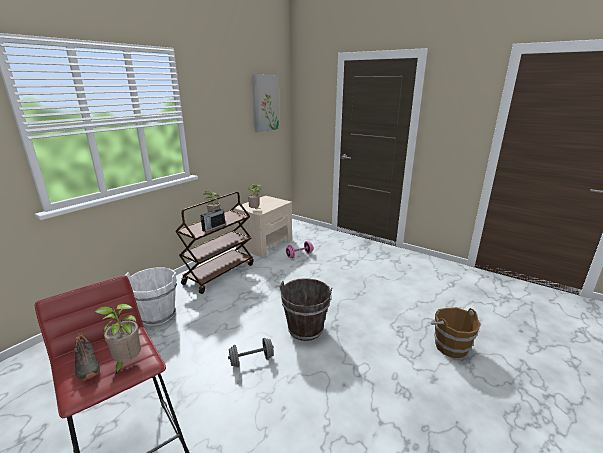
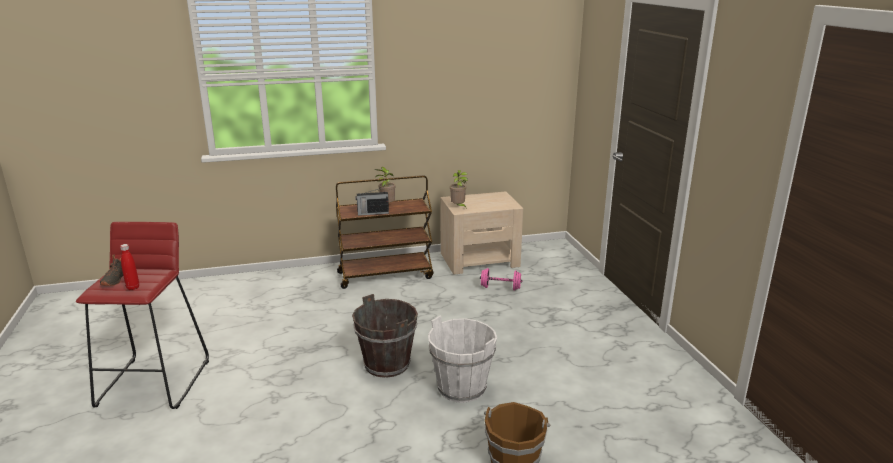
camera: 40 degrees right, 0 degrees up
potted plant [94,303,141,375] -> red bottle [120,244,139,290]
white bucket [125,268,177,325] -> white bucket moved to [428,316,497,403]
grey dumbbell [228,338,274,367] -> none
picture [252,75,279,133] -> none

